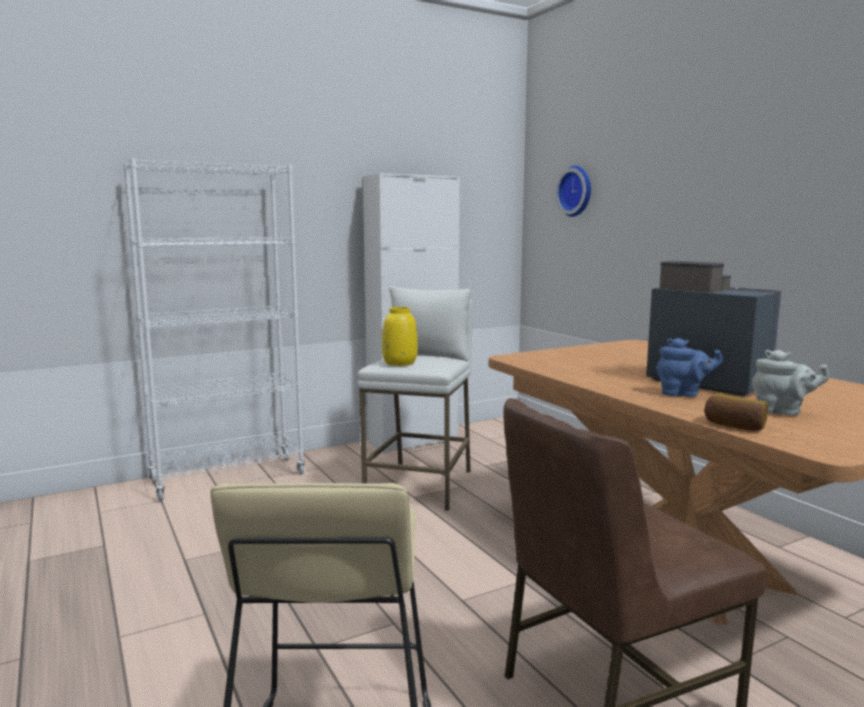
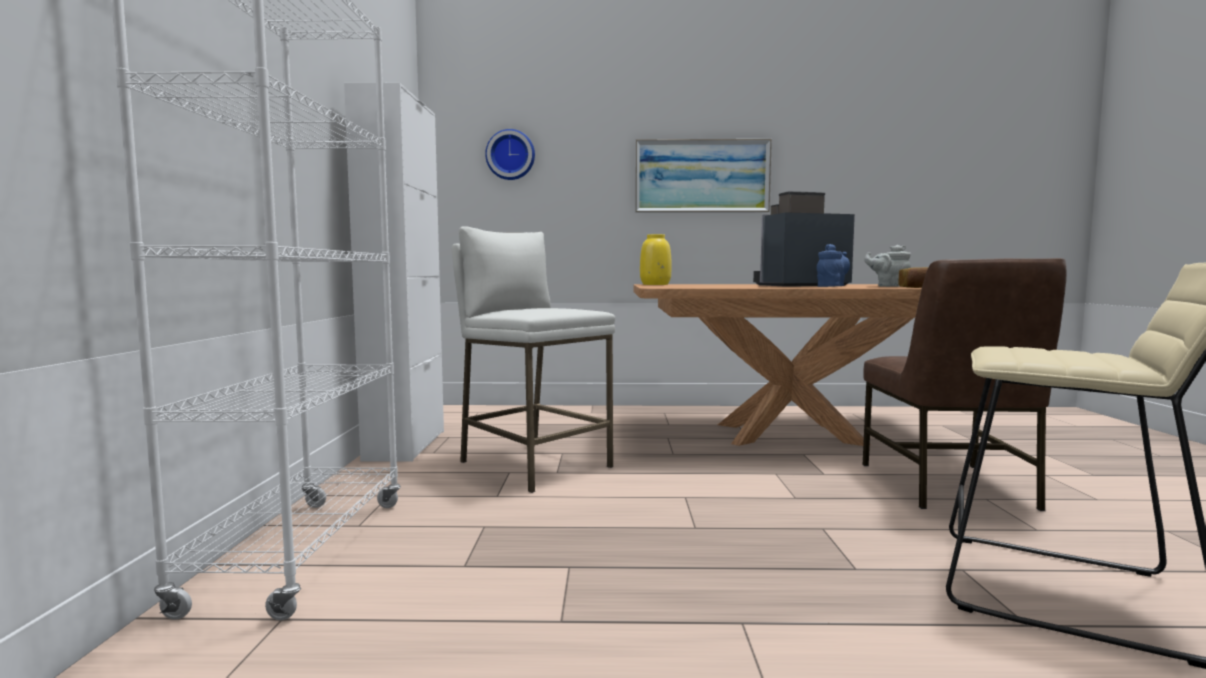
camera: 60 degrees left, 5 degrees down
yellow vase [382,307,418,366] -> yellow vase moved to [640,234,672,285]
grey teapot [752,350,830,416] -> grey teapot turned 135 degrees counterclockwise [864,245,911,287]
none -> picture [635,139,772,213]

